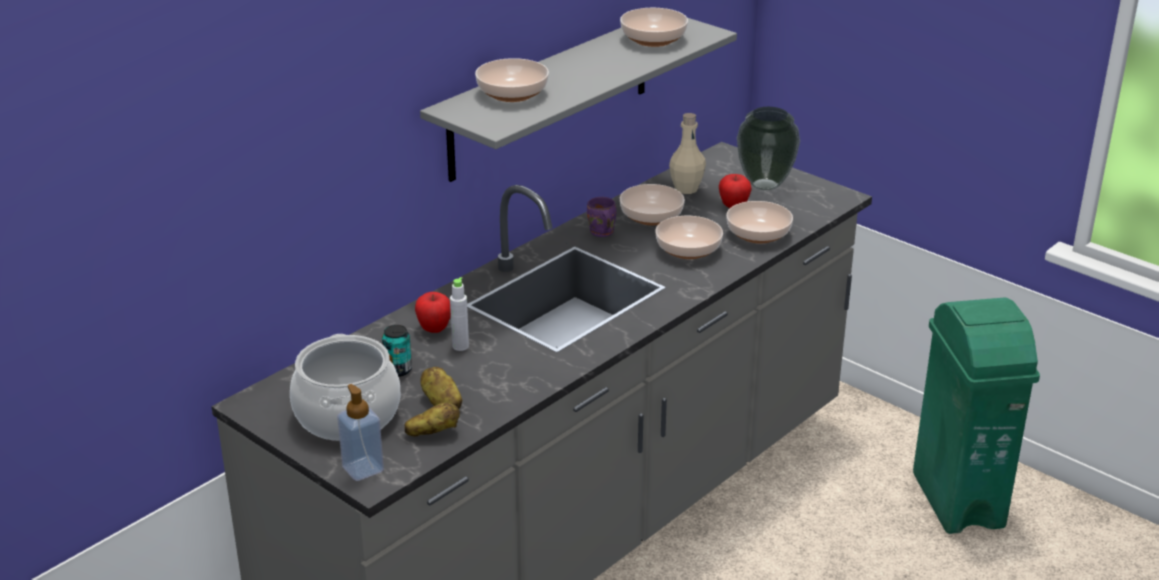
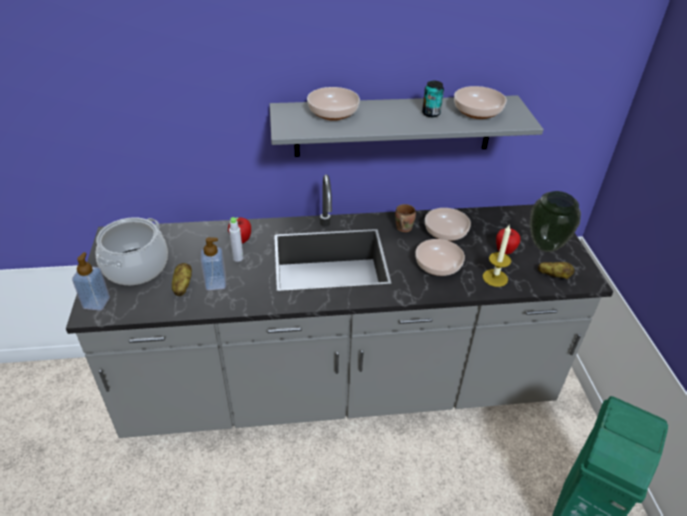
camera: 40 degrees right, 10 degrees up
can [382,325,412,377] -> can moved to [422,81,444,117]
potato [404,402,460,436] -> potato moved to [538,262,575,279]
purple mug [587,197,616,237] -> brown mug [395,204,416,232]
beige bottle [669,113,706,194] -> none
bowl [726,201,793,244] -> candle [483,225,511,287]
none -> soap dispenser [200,237,226,290]

